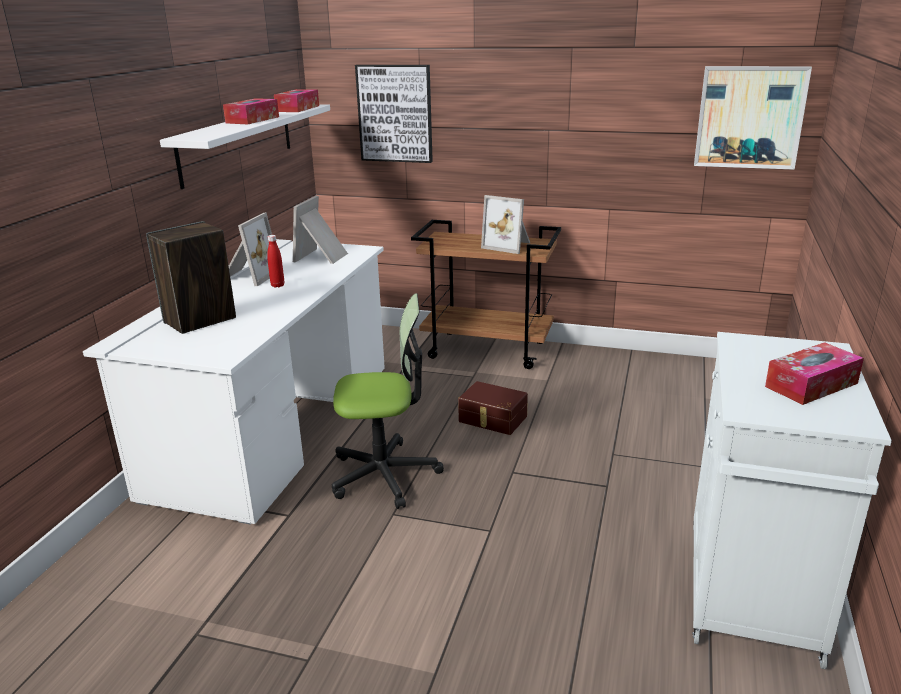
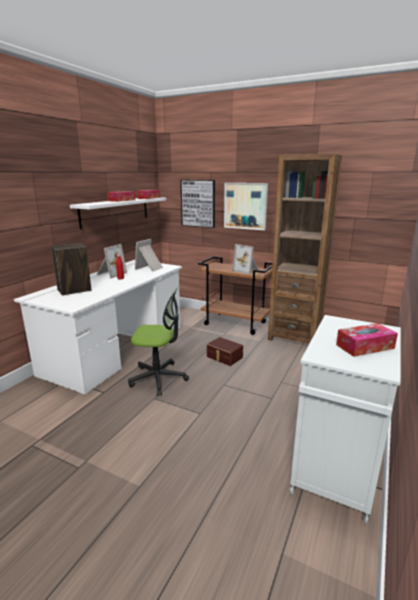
camera: 10 degrees right, 5 degrees down
picture [694,66,812,170] -> picture moved to [224,183,268,230]
none -> brown bookcase [268,154,342,344]

